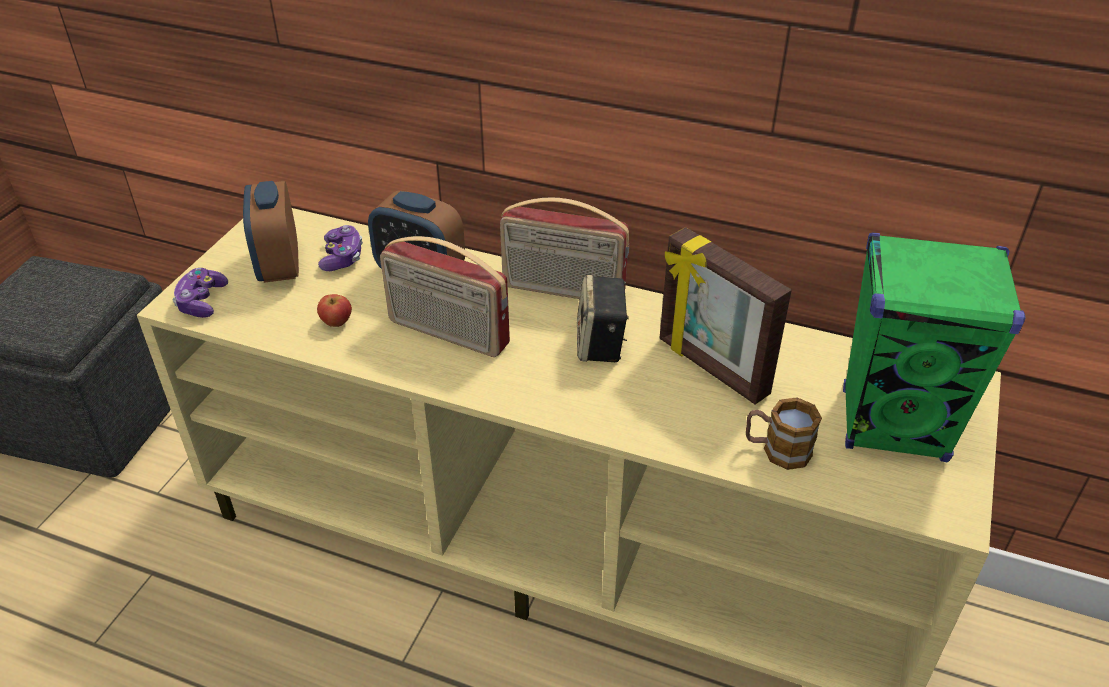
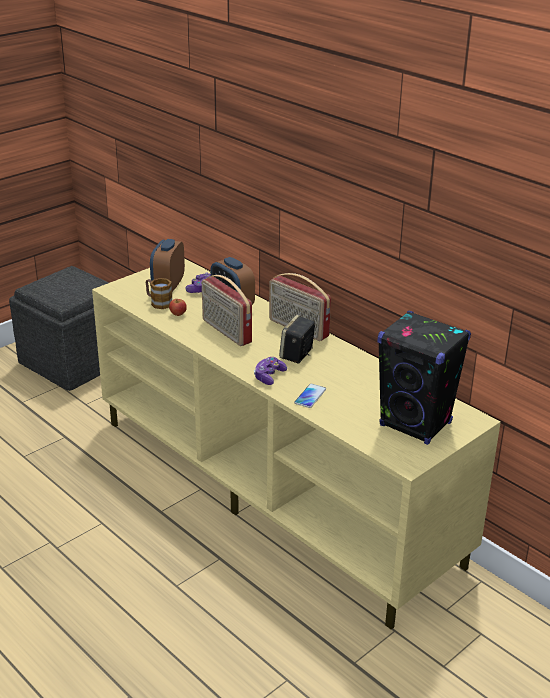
camera: 25 degrees right, 10 degrees down
game controller [173,268,228,318] -> game controller moved to [254,357,287,385]
picture frame [660,227,792,405] -> none
mug [746,397,822,470] -> mug moved to [146,278,172,309]
green speaker [843,233,1025,462] -> black speaker [378,311,471,445]
none -> phone [294,384,326,408]

